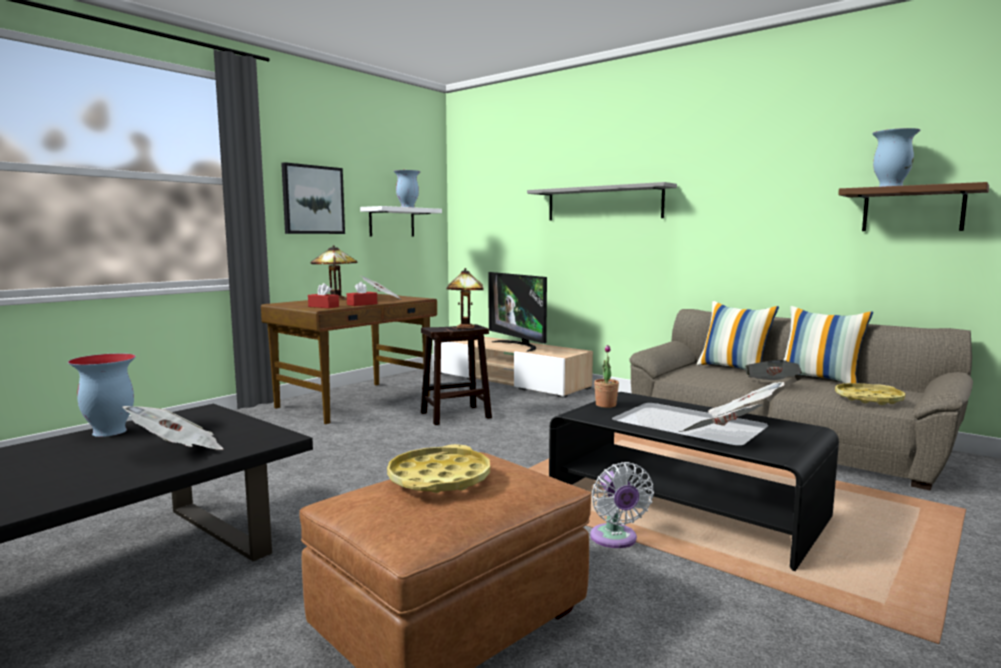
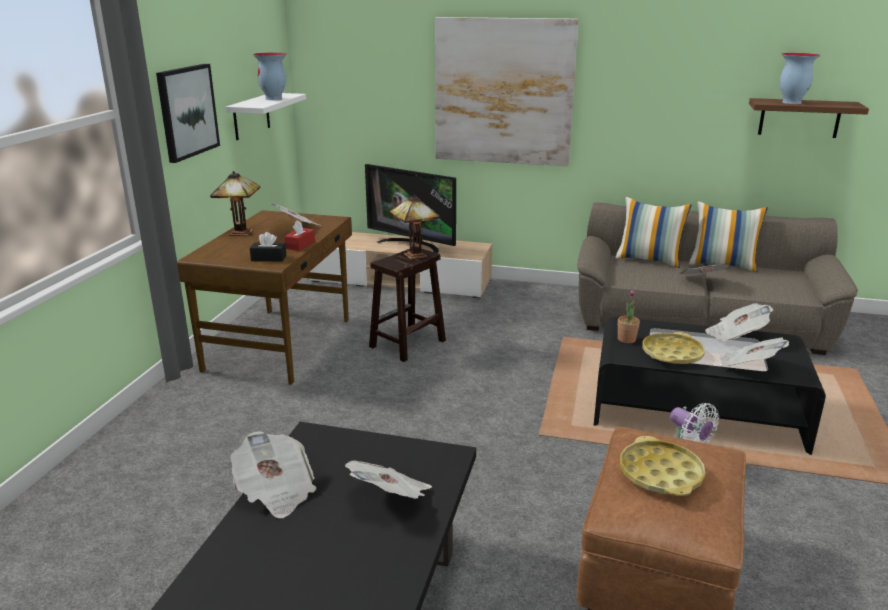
camera: 25 degrees left, 15 degrees up
vase [68,353,136,437] -> newspaper [230,431,316,518]
red tissue box [308,283,339,308] -> black tissue box [250,232,286,262]
grey shelf [527,182,677,221] -> picture [435,17,579,166]
yellow tray [835,383,905,405] -> yellow tray moved to [642,332,705,364]

